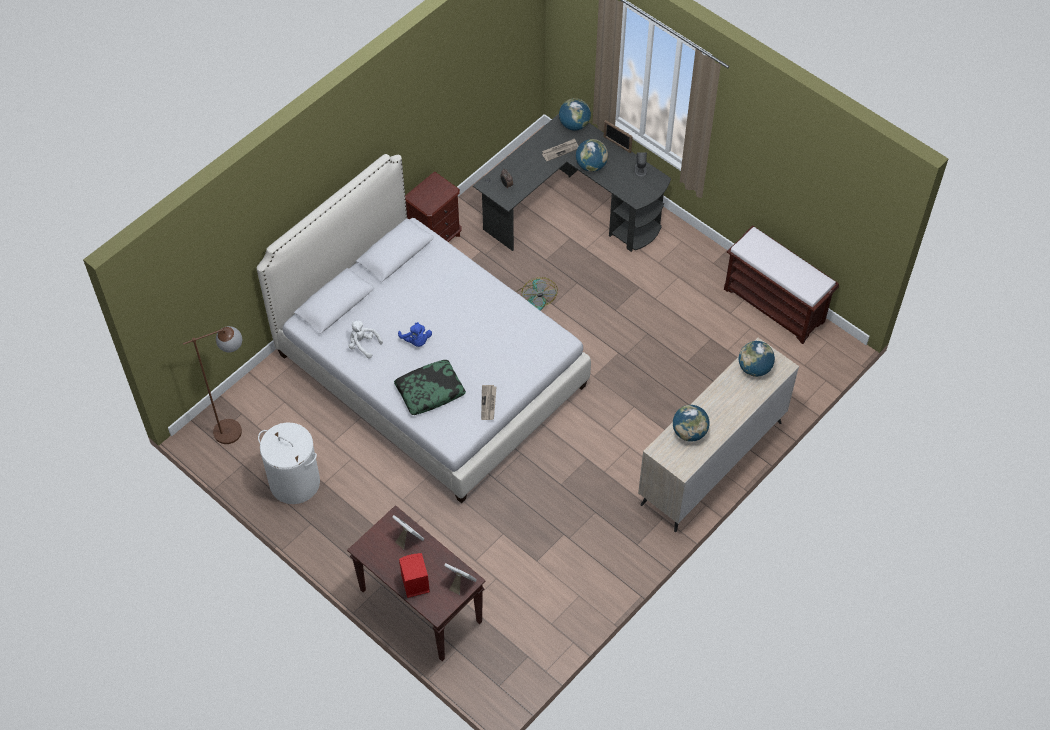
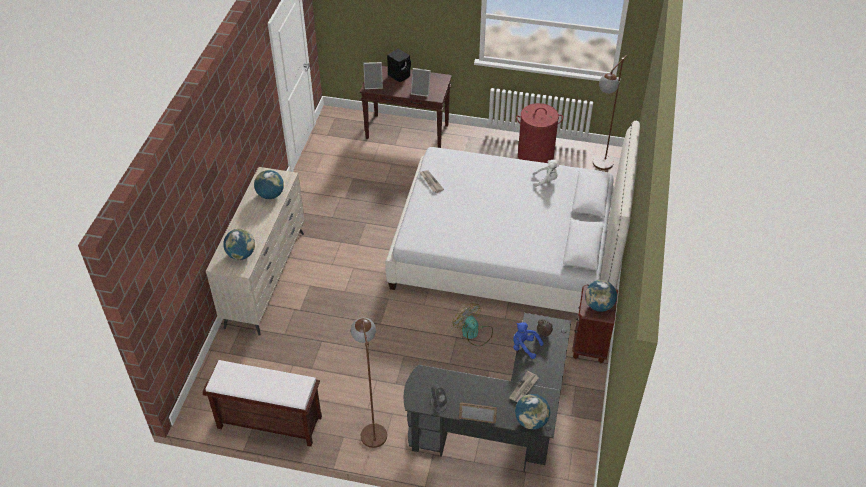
camera: 150 degrees right, 10 degrees down
white laundry basket [258,422,320,504] -> red laundry basket [516,103,563,163]
pillow [394,360,466,415] -> none
blue plush toy [398,322,432,347] -> blue plush toy moved to [513,322,544,359]
red speaker [399,553,430,598] -> black speaker [387,49,411,82]
globe [576,139,608,172] -> globe moved to [585,280,617,312]
none -> brown floor lamp [351,318,387,448]

